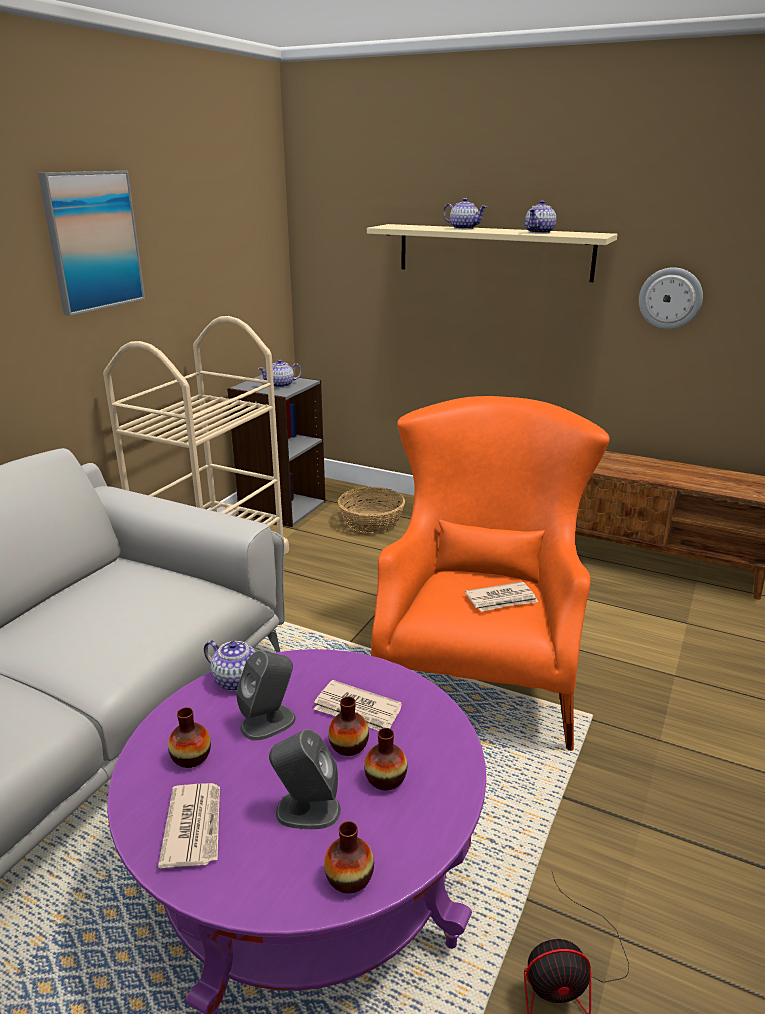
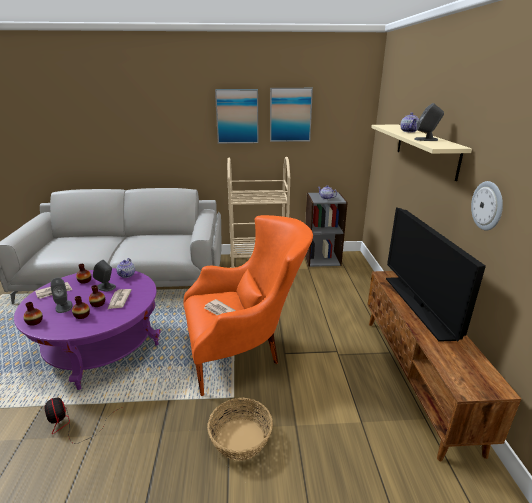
camera: 60 degrees right, 0 degrees up
basket [338,487,405,533] -> basket moved to [207,398,273,461]
teapot [525,200,556,234] -> grey speaker [414,103,444,141]
none -> picture [270,88,313,142]
none -> television [386,207,486,342]

